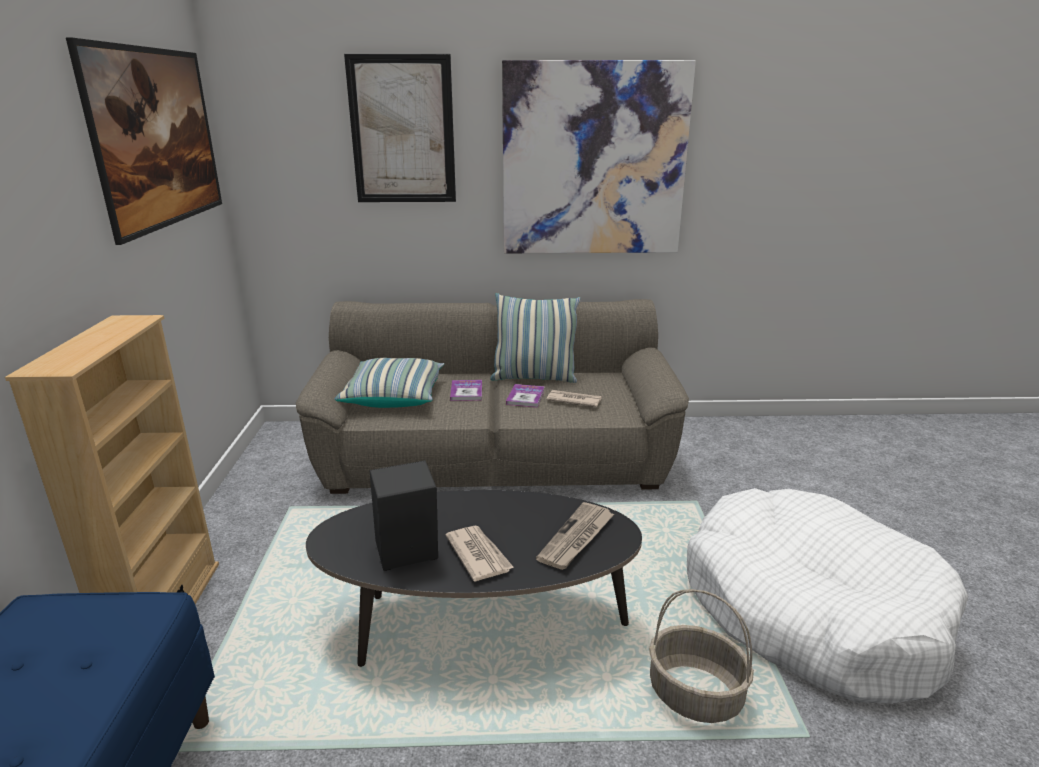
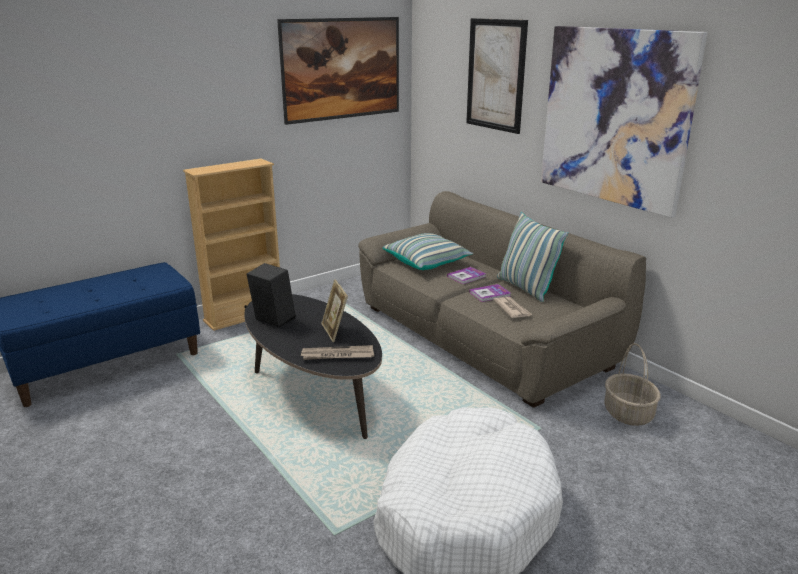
camera: 55 degrees right, 0 degrees up
newspaper [445,525,514,582] -> none
basket [649,589,754,723] -> basket moved to [604,343,661,426]
none -> picture frame [321,279,348,342]

